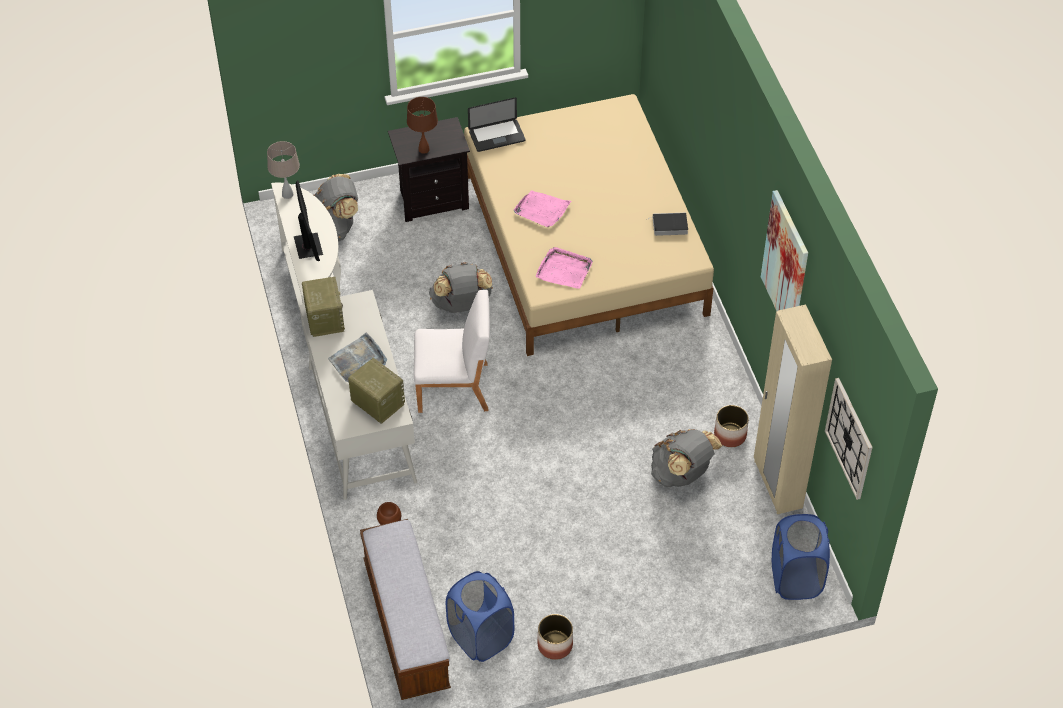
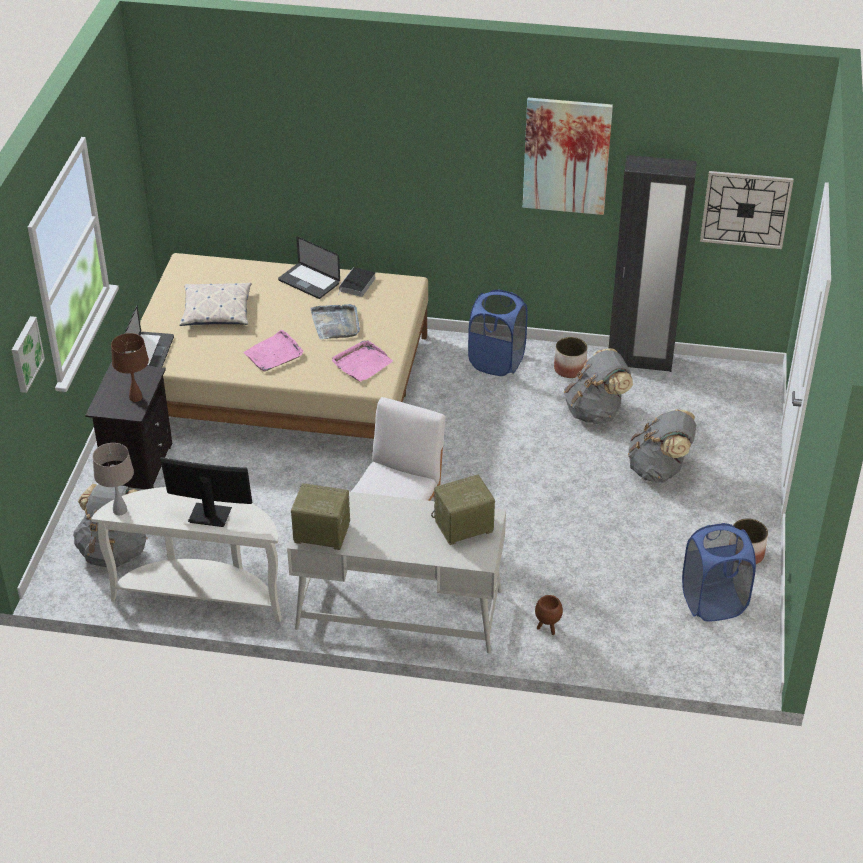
camera: 65 degrees left, 10 degrees down
grey tray [328,332,387,382] -> grey tray moved to [310,304,360,339]
bench [360,519,451,700] -> none
grey backpack [429,262,493,313] -> grey backpack moved to [628,409,696,483]
beige wardrobe [754,305,832,514] -> black wardrobe [609,155,697,372]
blue laundry basket [772,514,830,600] -> blue laundry basket moved to [468,289,528,376]
none -> picture [12,316,45,393]
none -> pillow [179,283,251,326]
none -> laptop [278,237,340,299]

